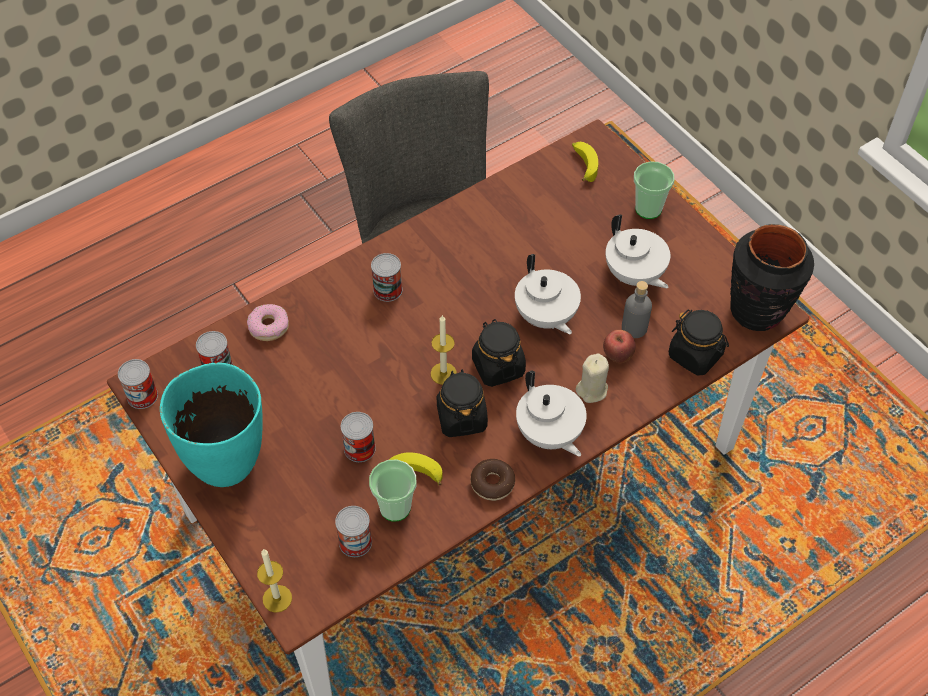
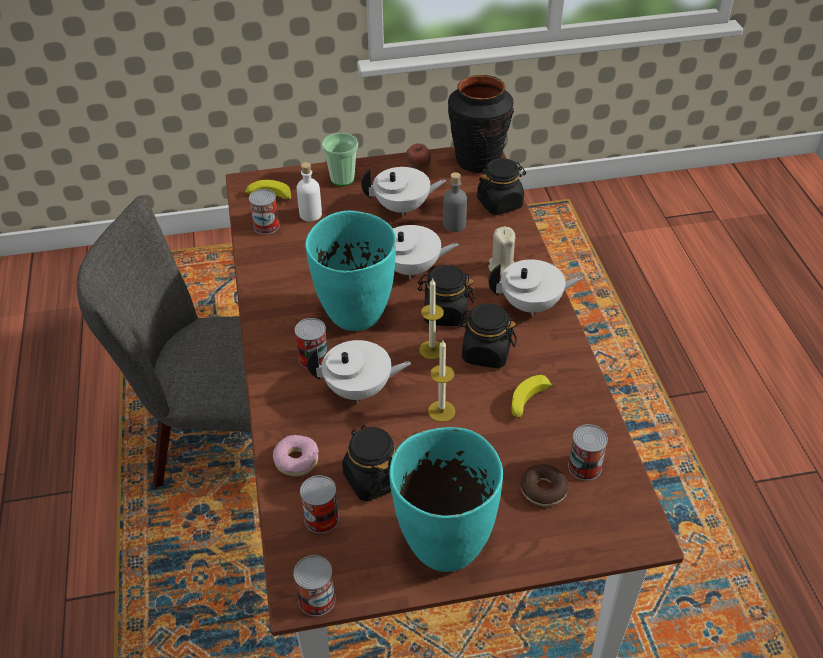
camera: 65 degrees left, 10 degrees down
candle [257,549,292,613] -> candle moved to [428,340,455,422]
can [341,412,376,462] -> can moved to [249,189,280,234]
cup [369,460,416,522] -> none
donut [471,459,515,501] -> donut moved to [521,464,568,507]
apple [603,330,636,363] -> apple moved to [406,144,431,171]
none -> white bottle [297,162,322,222]
none -> turquoise vase [305,211,396,331]
none -> white teapot [307,340,411,403]
none -> black jar [342,425,395,502]

